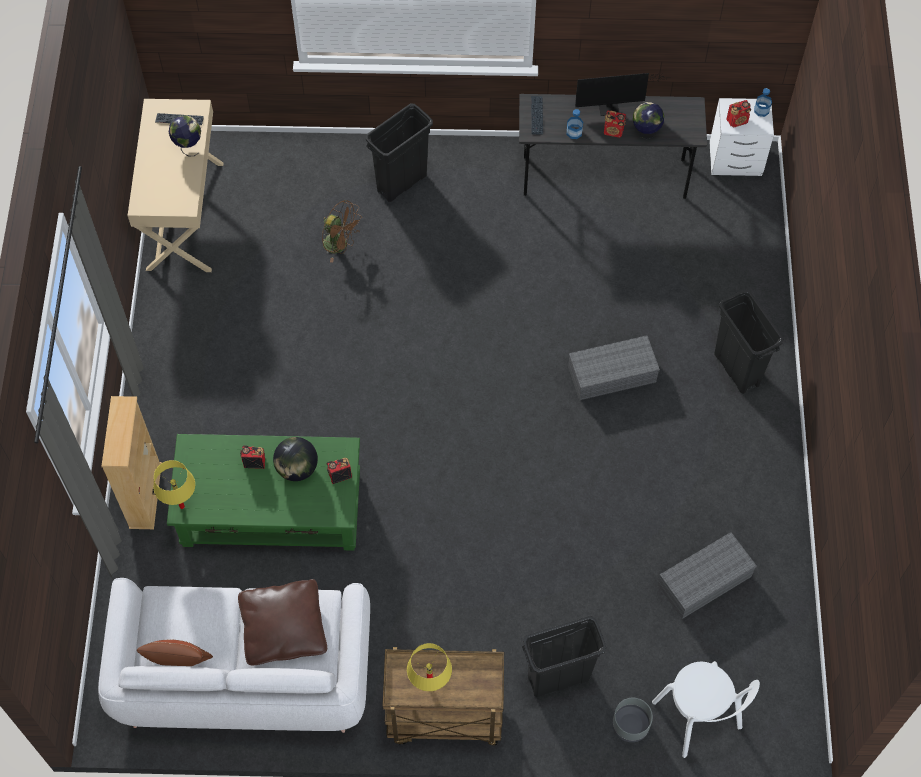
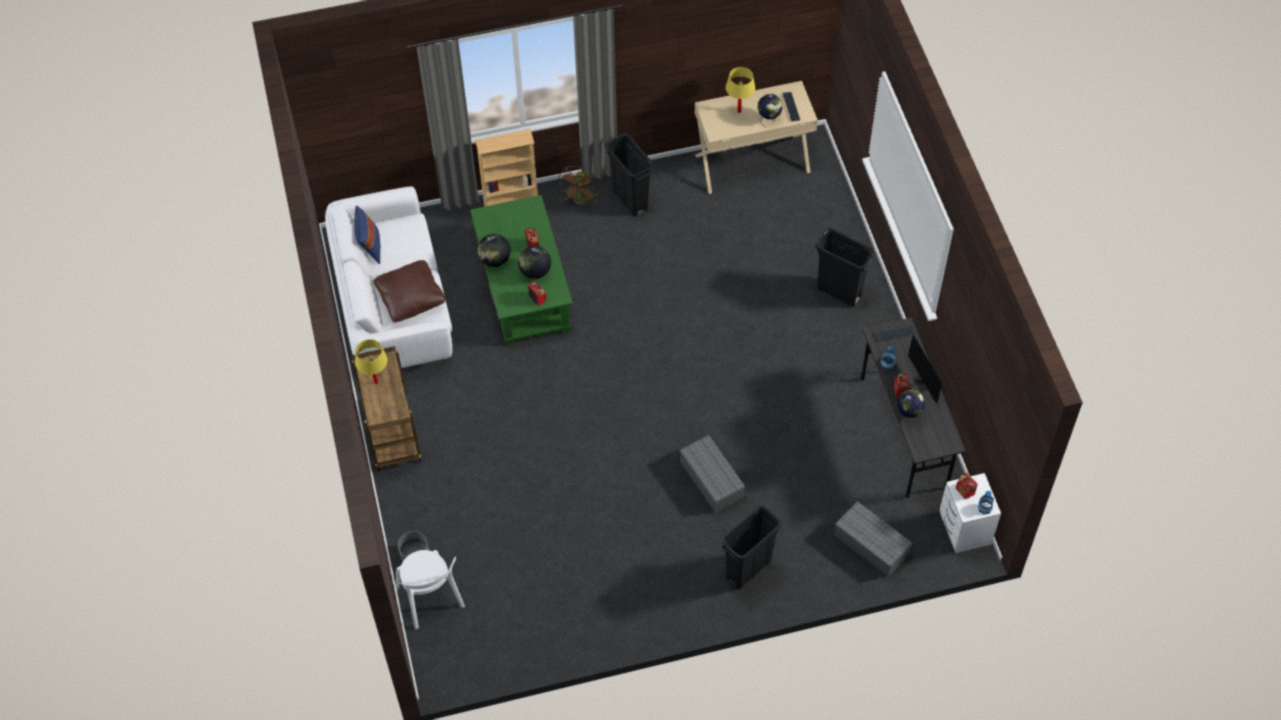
camera: 75 degrees right, 5 degrees down
brown pillow [137,640,213,666] -> blue pillow [354,206,380,264]
yellow table lamp [154,460,195,509] -> yellow table lamp moved to [726,67,755,113]
brown fan [322,200,362,263] -> brown fan moved to [558,166,600,204]
black trash can [522,616,606,697] -> black trash can moved to [605,133,654,217]
white chair [652,661,760,758] -> white chair turned 75 degrees counterclockwise [396,550,465,629]
grey storage box [658,532,757,619] -> grey storage box moved to [834,501,913,576]
none -> globe [477,234,511,267]

